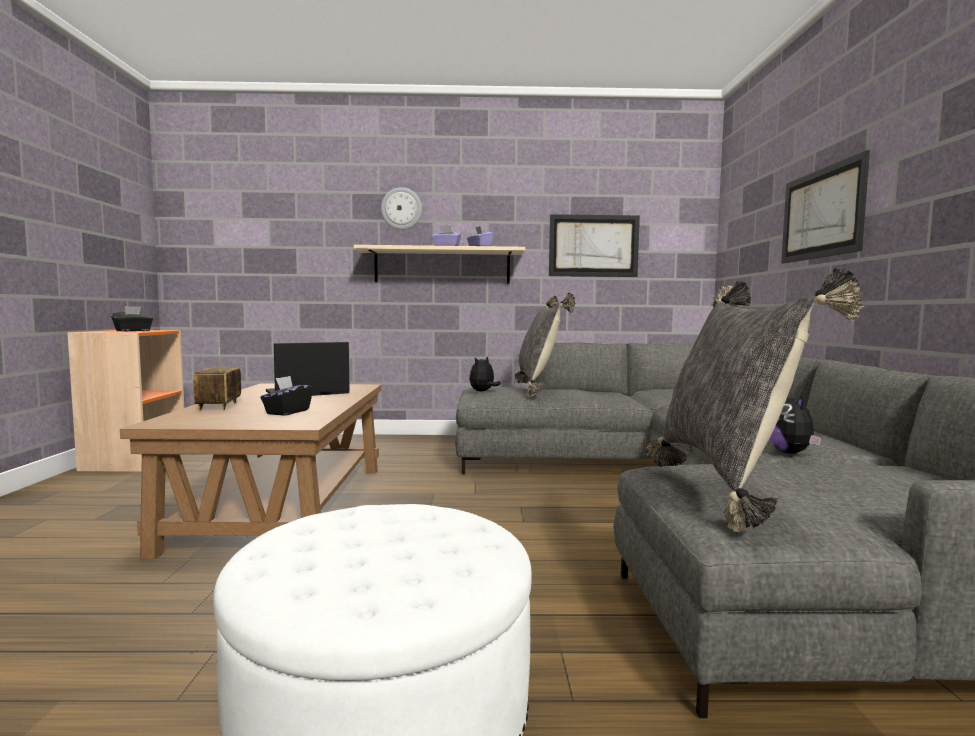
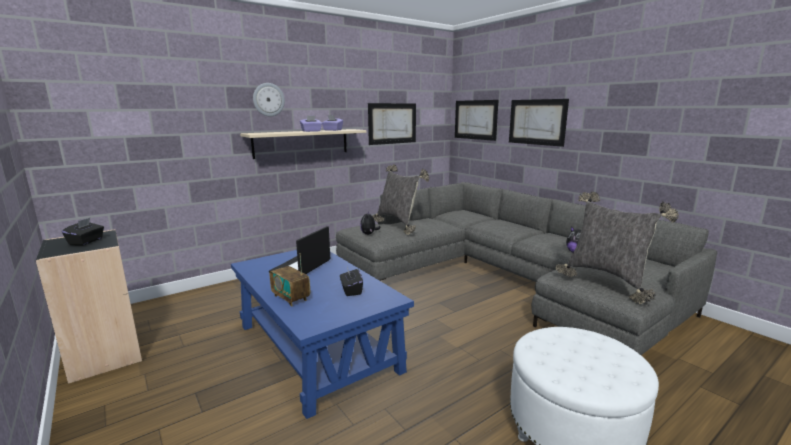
camera: 35 degrees left, 10 degrees up
orange bookcase [67,330,184,472] -> black bookcase [36,229,142,384]
brown coffee table [120,383,381,559] -> blue coffee table [231,250,414,419]
none -> picture [455,100,498,141]

